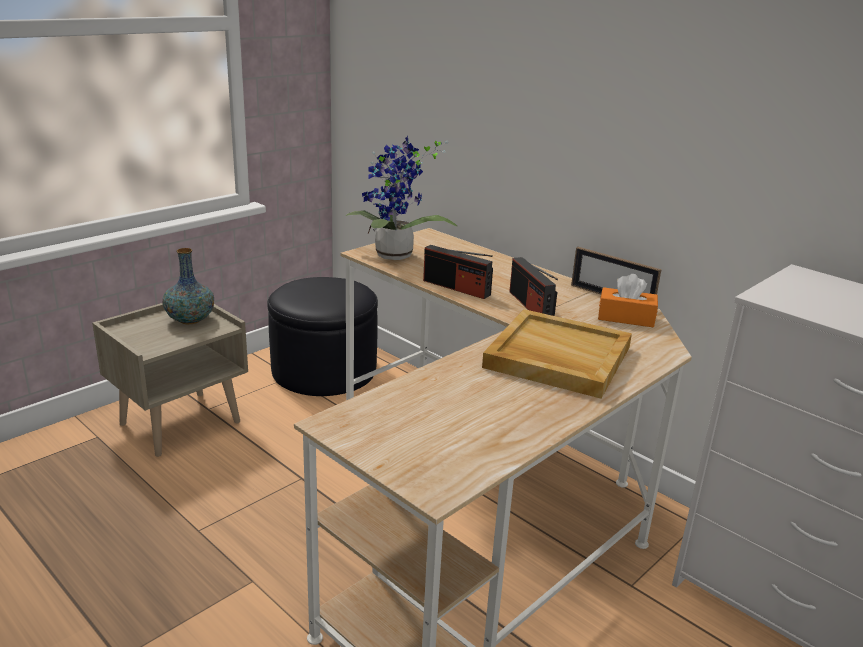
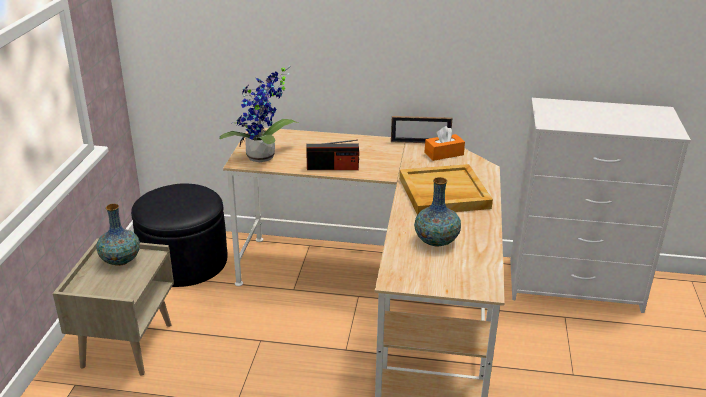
camera: 35 degrees left, 5 degrees up
radio [509,257,558,316] -> none
none -> vase [414,177,461,247]

